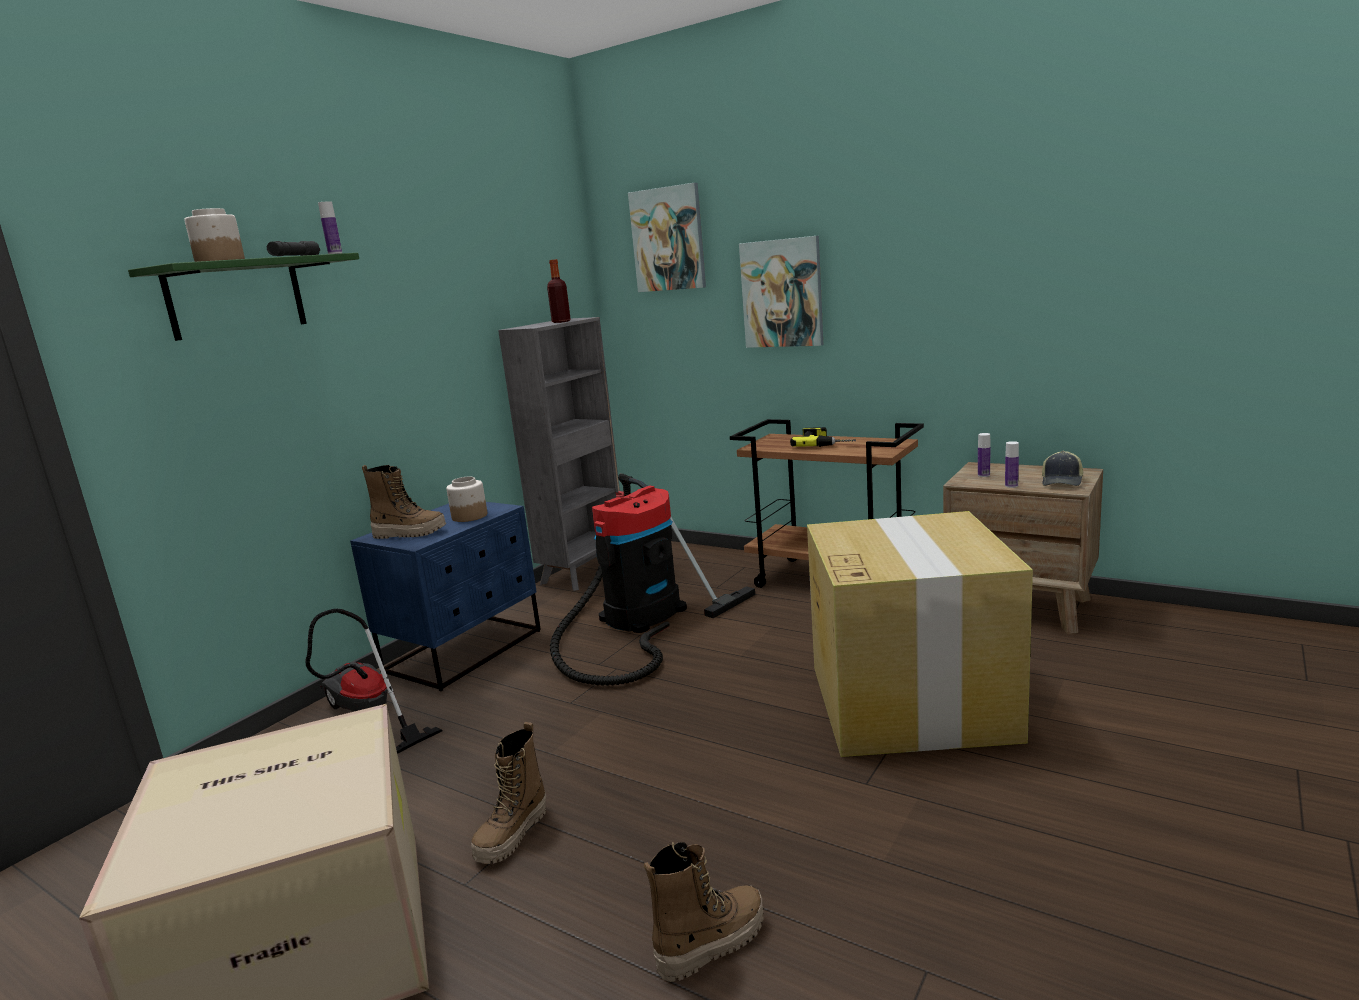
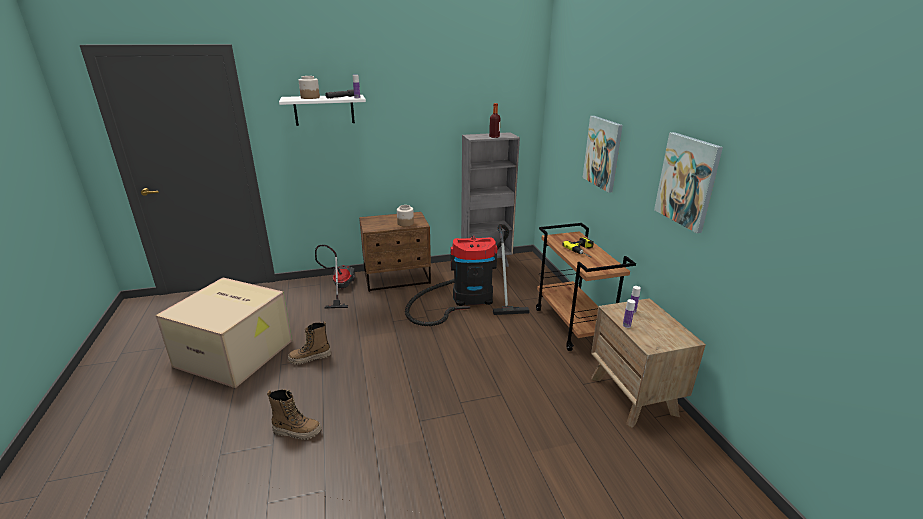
camera: 40 degrees right, 10 degrees up
green shelf [128,253,359,341] -> white shelf [279,95,366,126]
blue nightstand [350,502,541,691] -> brown nightstand [359,212,431,292]
boot [362,465,446,539] -> none
picture [628,183,706,292] -> picture moved to [654,132,723,233]
cardboard box [807,511,1033,757] -> none
cap [1042,451,1083,486] -> none

